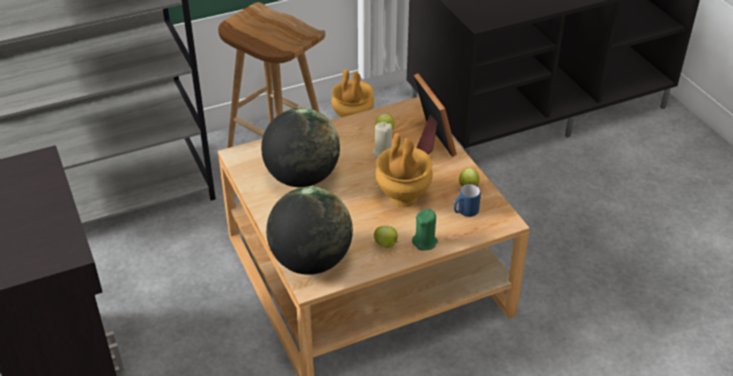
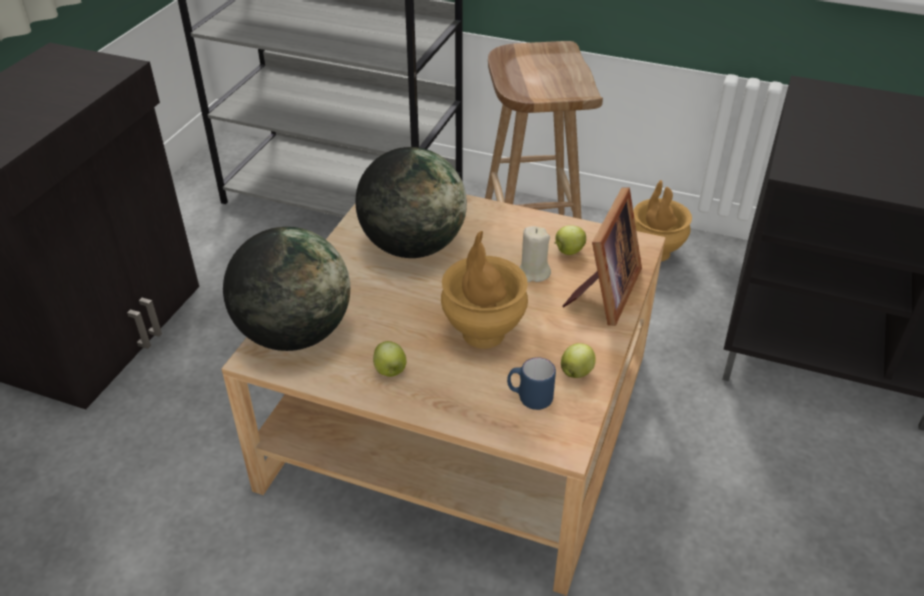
camera: 45 degrees right, 0 degrees up
green candle [412,209,438,250] -> none

